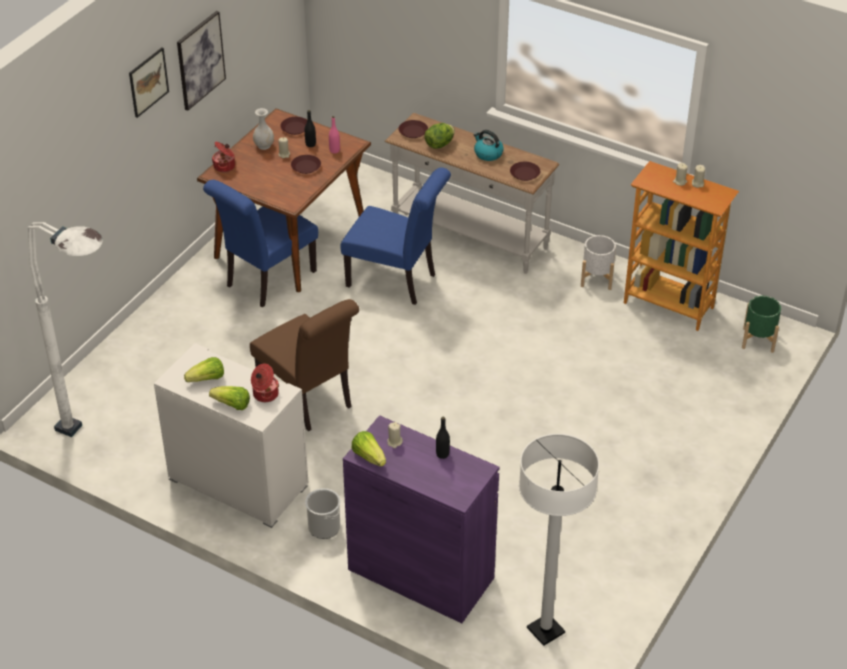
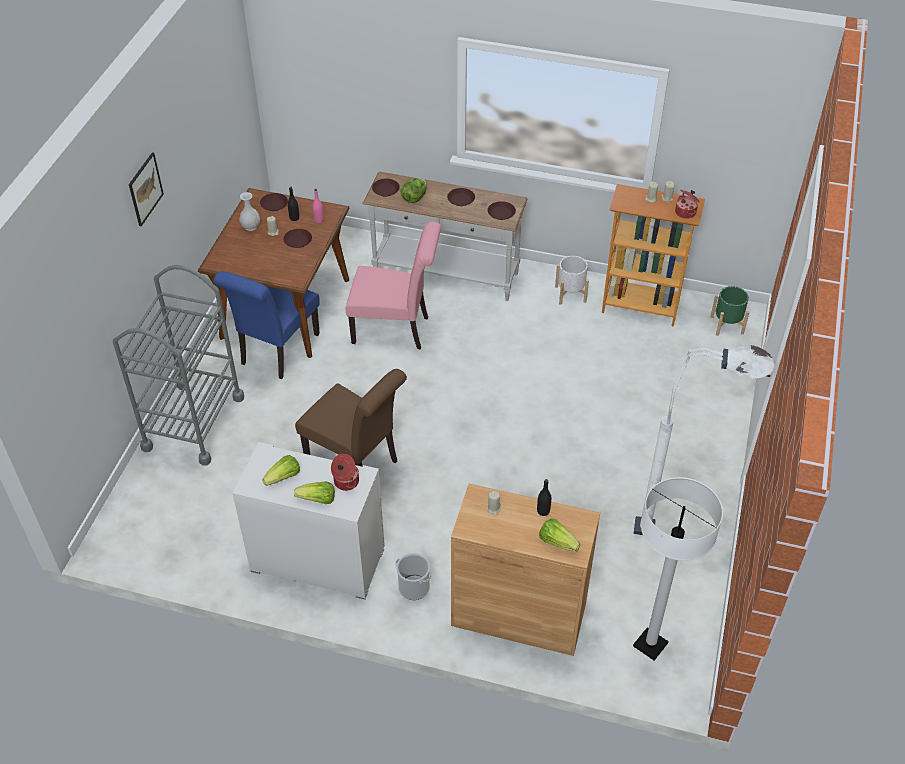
camera: 15 degrees left, 5 degrees up
white floor lamp [28,222,103,437] -> white floor lamp moved to [634,345,775,535]
picture [177,11,226,111] -> none
cooking pot [212,142,235,172] -> cooking pot moved to [675,189,700,219]
blue chair [340,167,451,305] -> pink chair [346,222,441,350]
purple cabinet [343,415,499,623] -> brown cabinet [451,484,600,656]
lettuce [351,431,386,467] -> lettuce moved to [539,518,580,551]
kettle [474,130,504,161] -> brown plate [447,188,475,206]
none -> grey cart [113,265,244,466]

